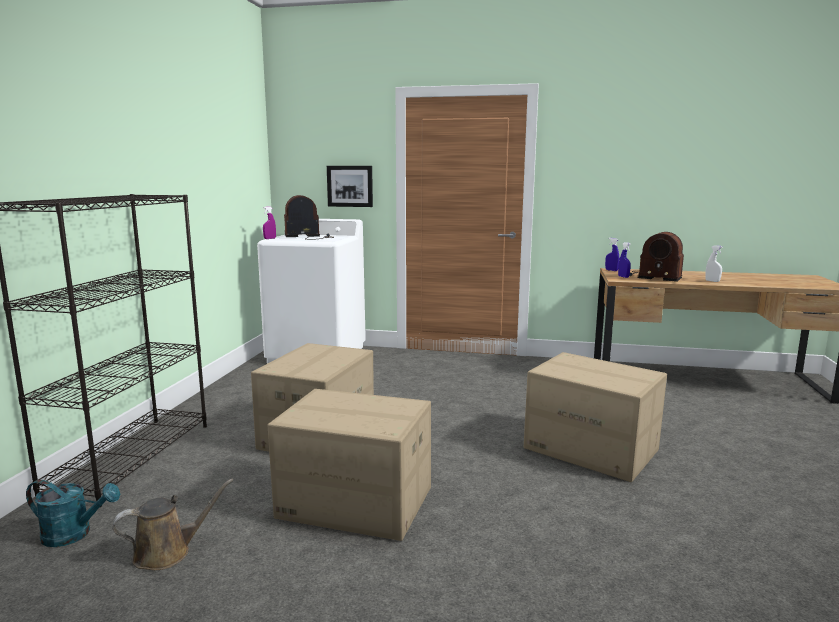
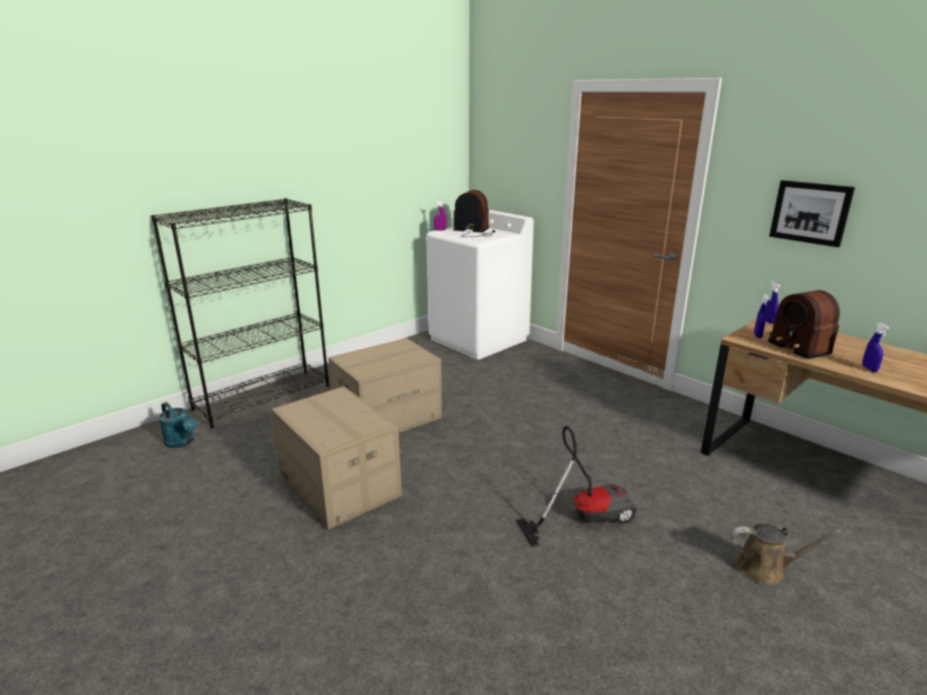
camera: 35 degrees right, 10 degrees up
brown watering can [113,479,233,570] -> brown watering can moved to [730,524,842,585]
picture [327,166,373,207] -> picture moved to [769,180,855,247]
cardboard box [524,352,667,482] -> vacuum cleaner [516,426,637,547]
white spray bottle [705,245,723,282] -> blue spray bottle [862,323,889,372]

